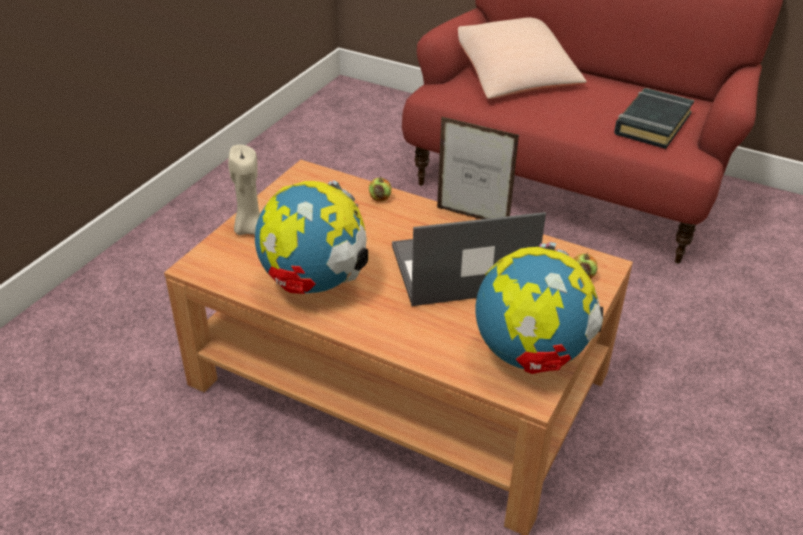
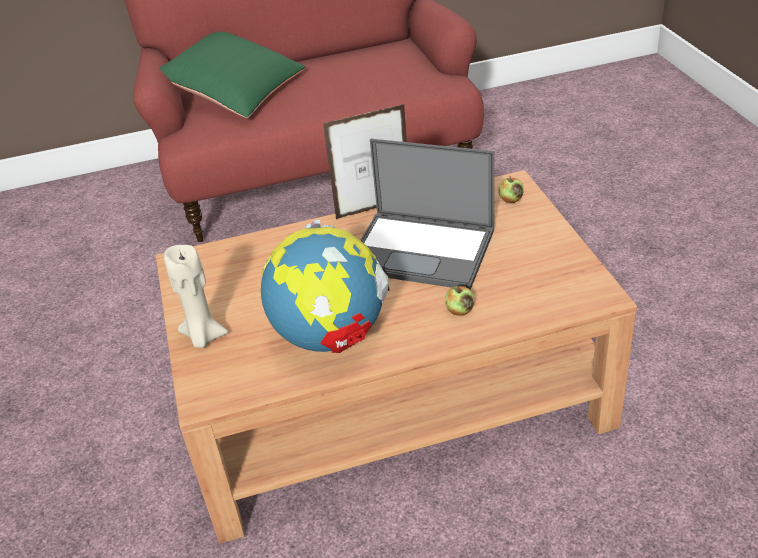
camera: 40 degrees left, 0 degrees up
apple [369,178,392,202] -> apple moved to [445,285,474,316]
laptop [392,212,546,306] -> laptop turned 105 degrees counterclockwise [360,139,494,290]
beige pillow [458,17,587,99] -> green pillow [159,31,306,118]
globe [476,242,603,374] -> none
black book [614,88,694,149] -> none

